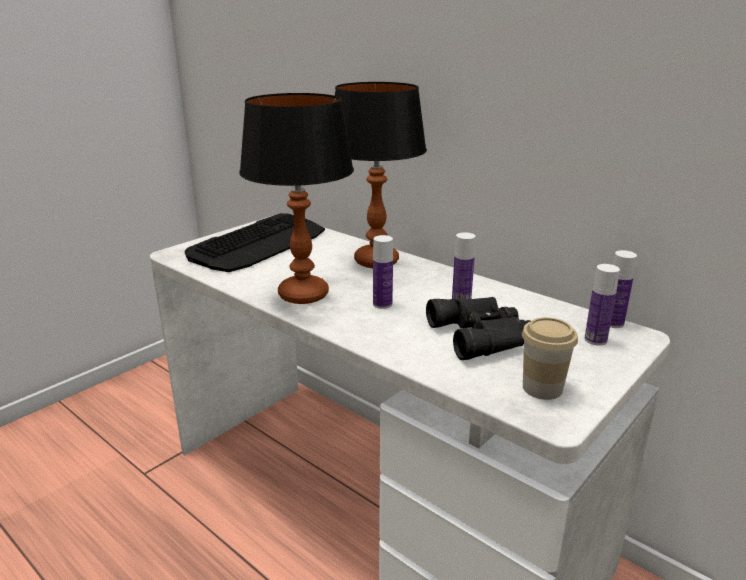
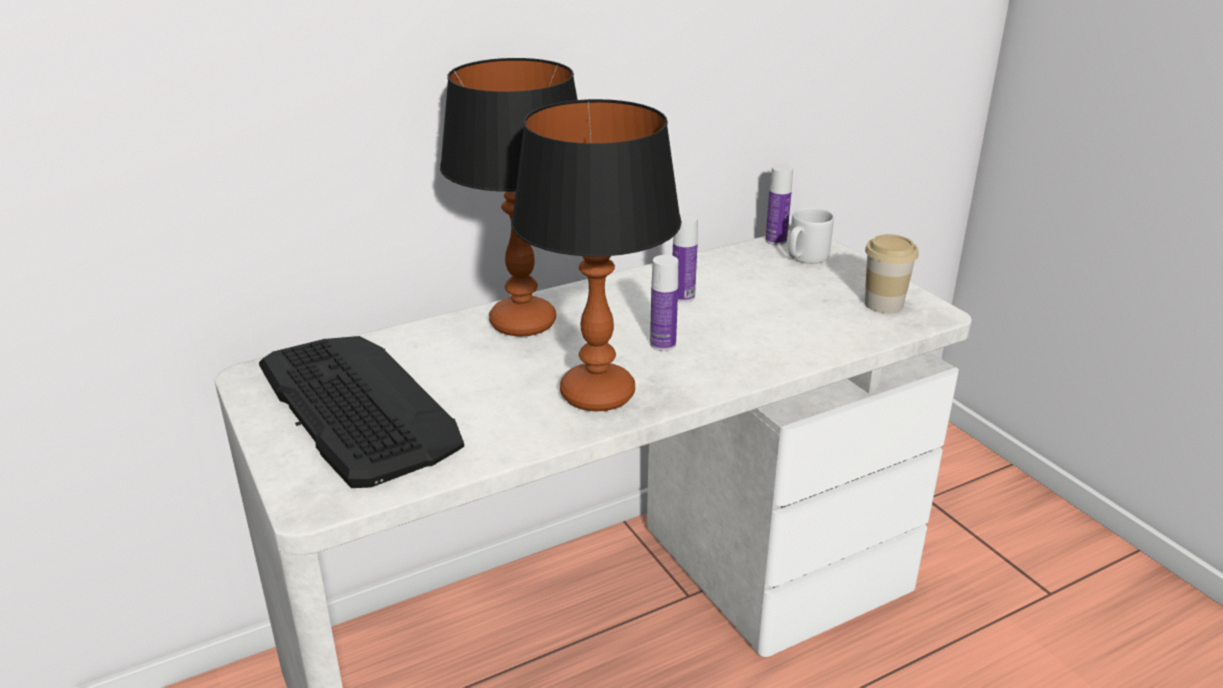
camera: 70 degrees left, 5 degrees up
black binoculars [426,297,531,360] -> none
bottle [584,264,620,346] -> grey mug [789,207,834,264]

